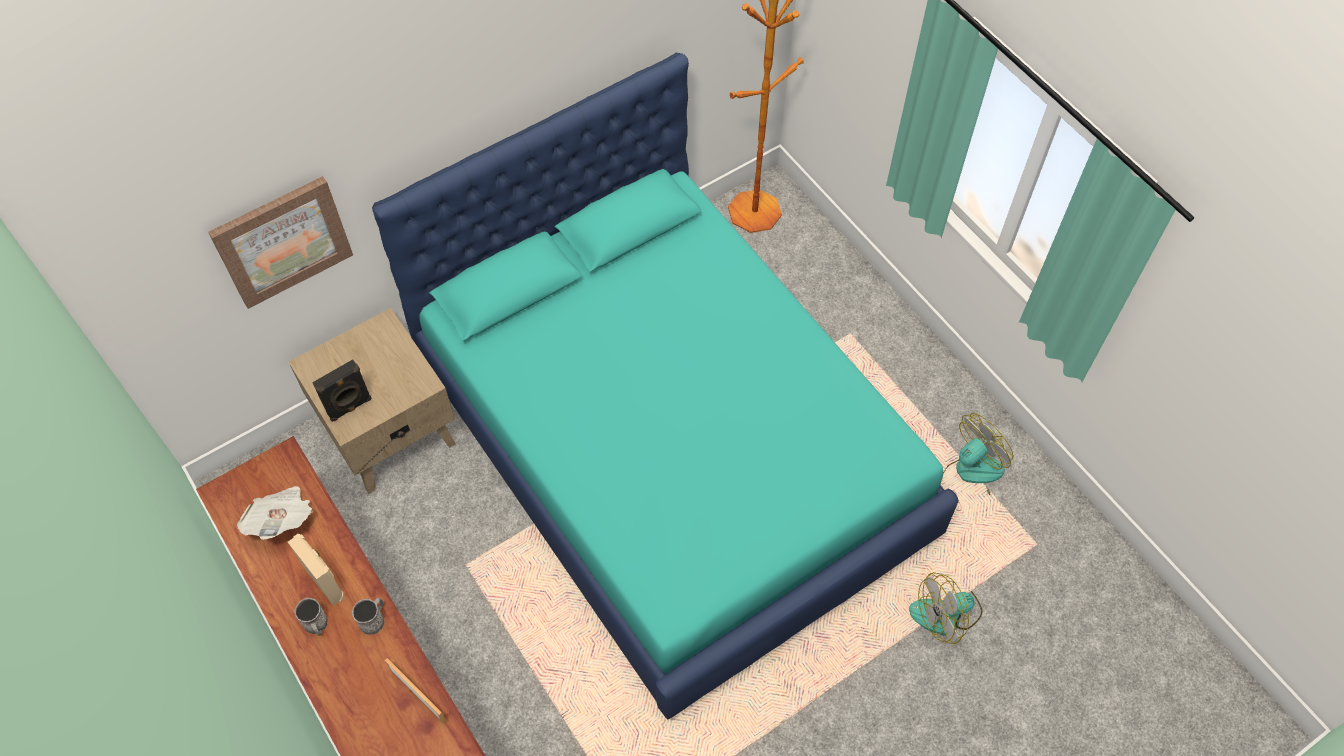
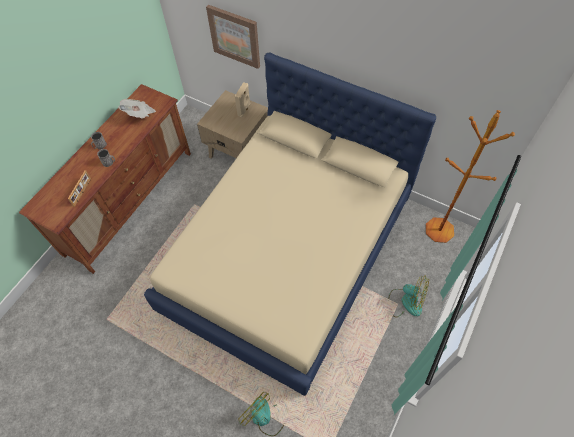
camera: 65 degrees right, 0 degrees up
beige speaker [288,534,344,606] -> beige speaker moved to [235,82,250,117]
black speaker [312,359,372,422] -> none
turquoise bed [372,53,959,719] -> beige bed [144,52,436,396]
fan [940,413,1014,495] -> fan moved to [388,276,429,318]

